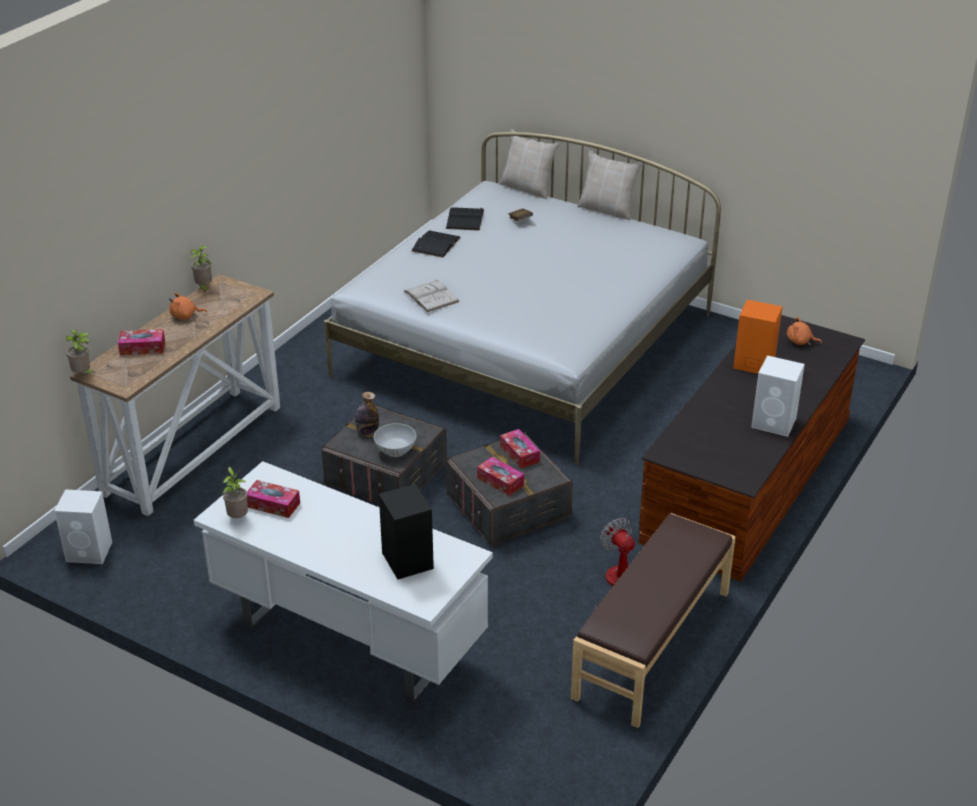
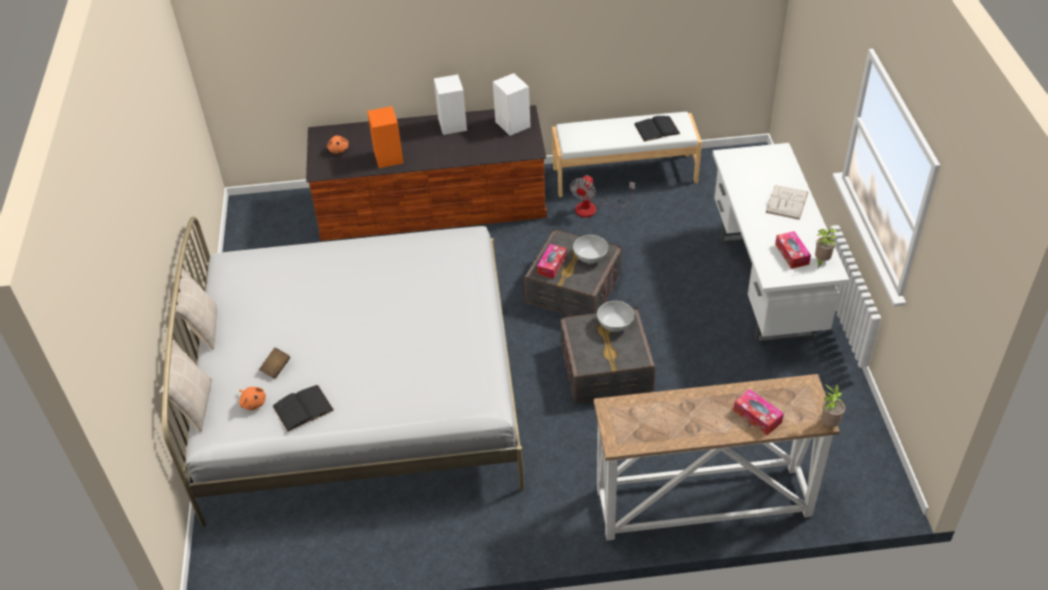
camera: 125 degrees left, 10 degrees up
white speaker [54,489,112,564] -> white speaker moved to [493,73,531,136]
orange plush toy [169,293,207,320] -> orange plush toy moved to [239,387,266,410]
potted plant [190,246,212,294] -> none
bottle [355,392,379,436] -> none
black speaker [379,484,434,579] -> none
white book [404,279,460,312] -> white book moved to [765,185,808,220]
black book [412,230,461,258] -> black book moved to [634,116,680,142]
tissue box [477,457,524,496] -> white bowl [573,235,608,264]
brown bench [571,513,736,728] -> white bench [552,112,702,197]

